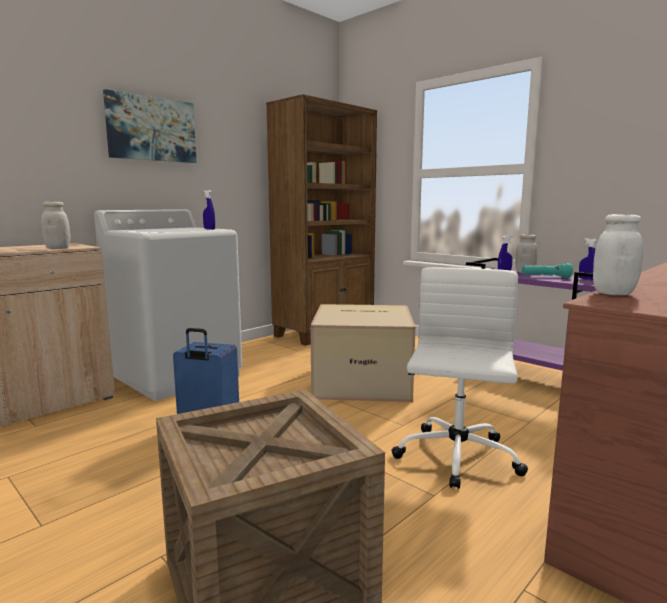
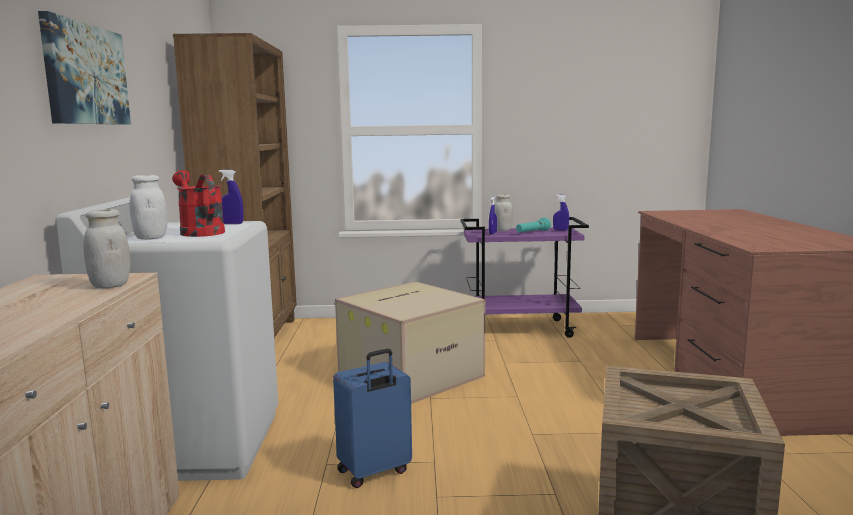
camera: 45 degrees left, 0 degrees up
white office chair [391,267,528,489] -> none
white jar [593,214,643,295] -> white jar moved to [129,175,168,240]
none -> red watering can [172,170,225,237]

